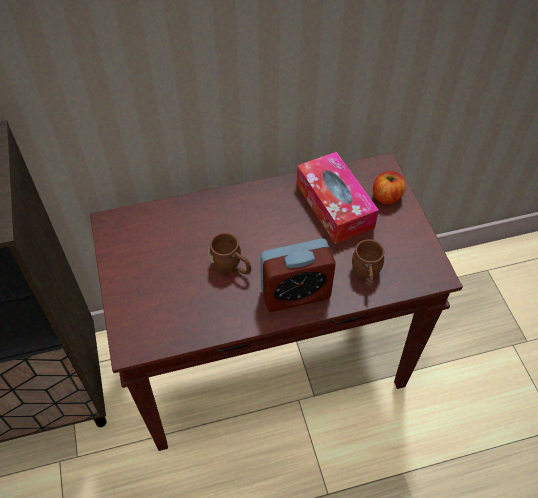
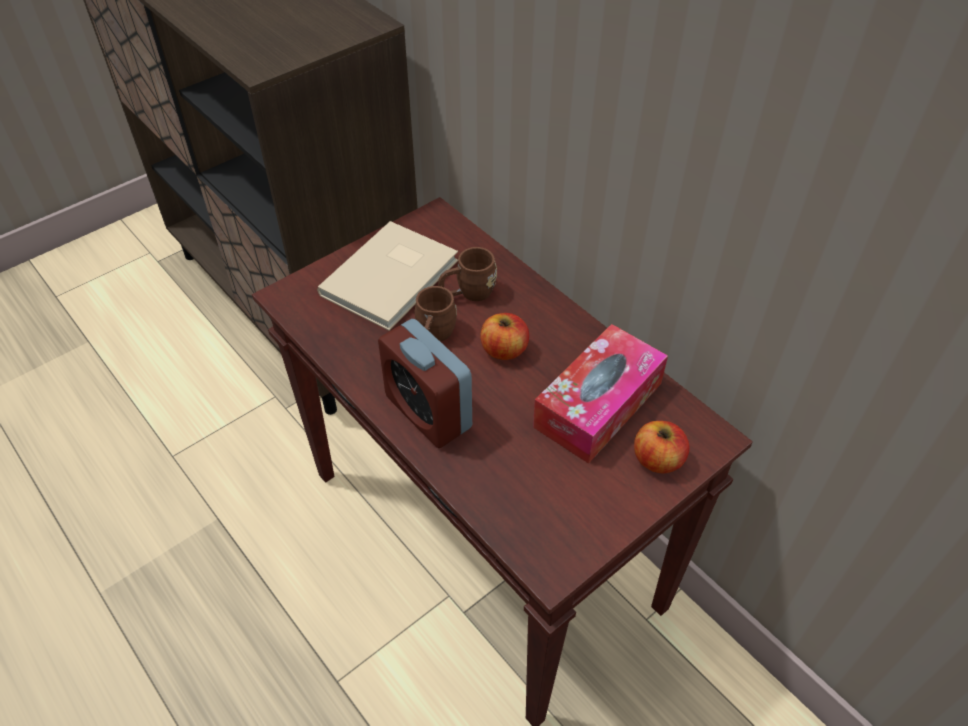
camera: 65 degrees right, 5 degrees down
brown mug [352,239,384,291] -> brown mug moved to [438,247,497,301]
none -> beige book [317,221,458,331]
none -> apple [480,313,529,360]

